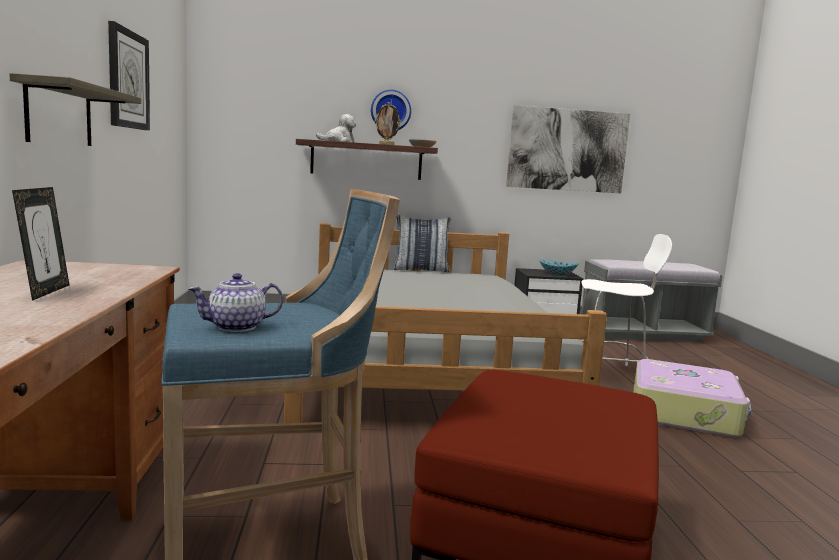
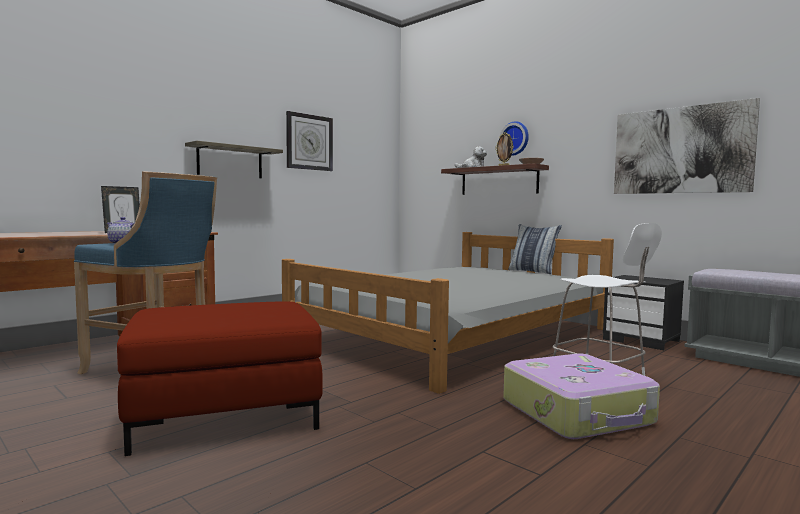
camera: 50 degrees right, 5 degrees down
bowl [539,259,579,275] -> none

